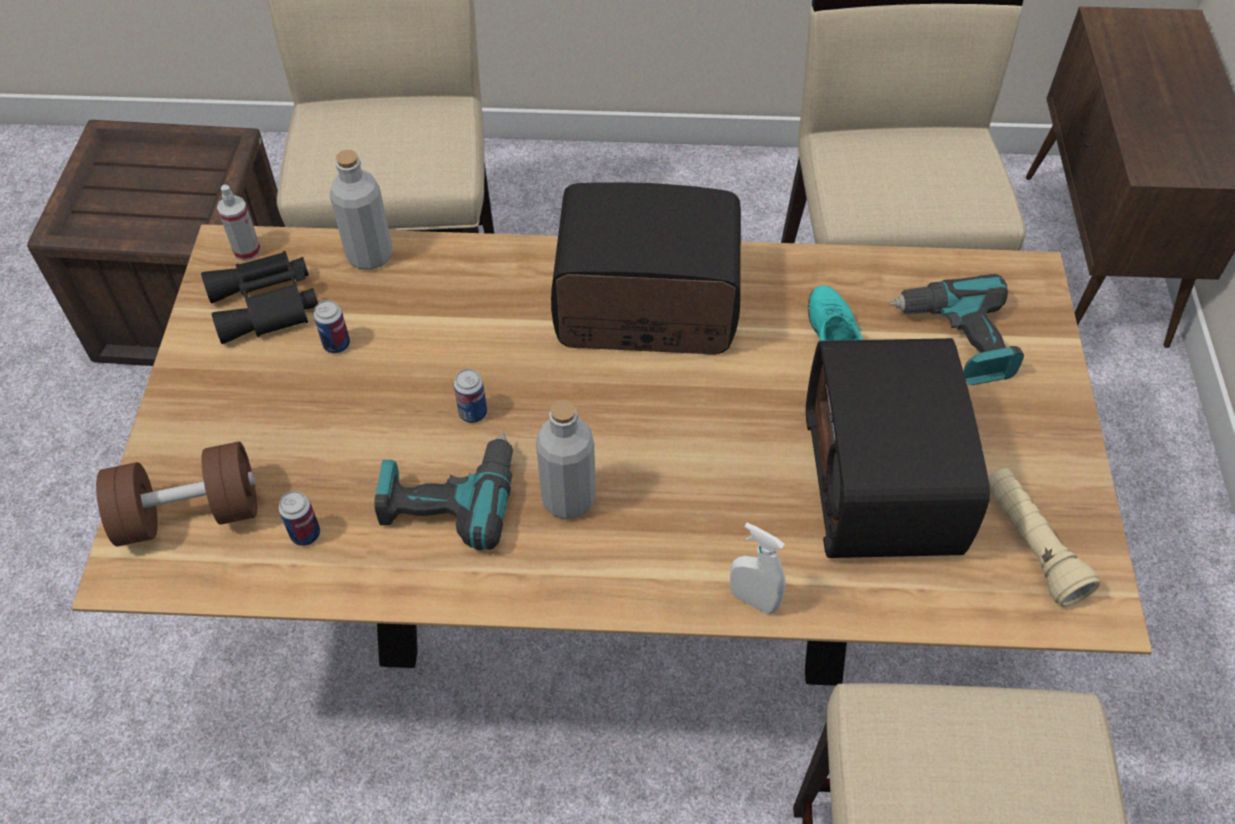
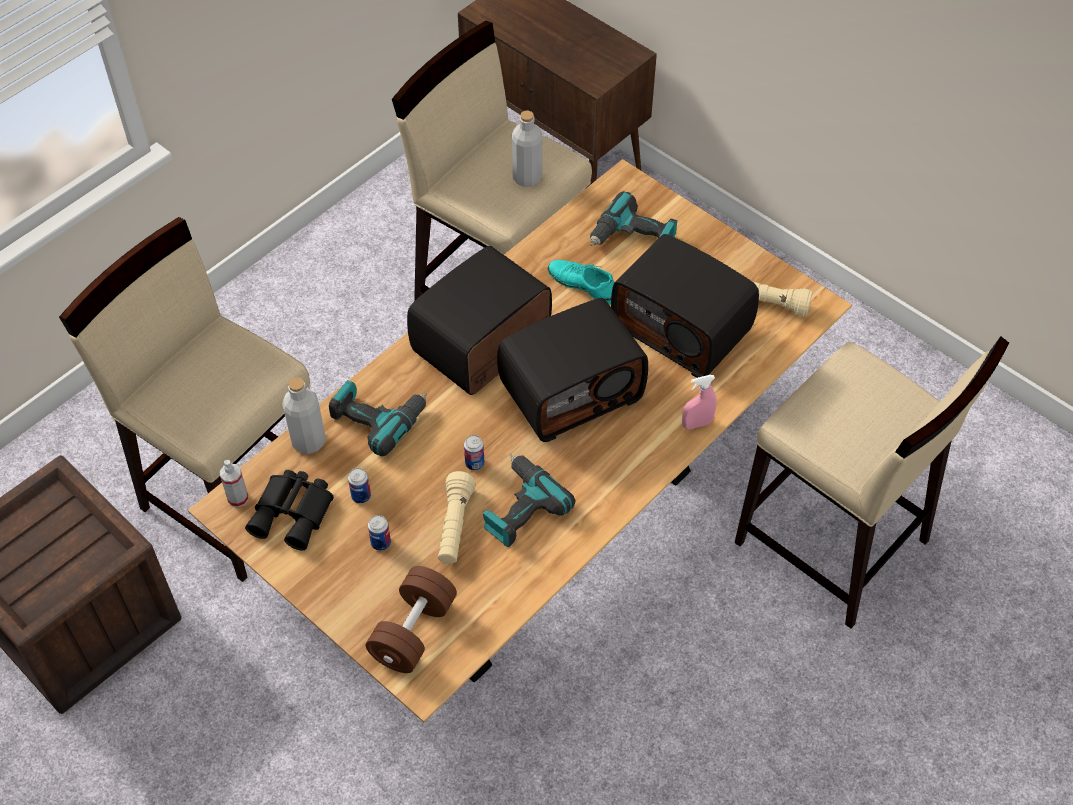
camera: 50 degrees left, 0 degrees up
can [279,491,320,546] -> can moved to [368,515,391,551]
grey bottle [536,400,596,520] -> grey bottle moved to [512,111,543,187]
white spray bottle [730,522,786,614] -> pink spray bottle [682,375,717,430]
none -> power drill [329,380,427,456]
none -> beige flashlight [438,471,476,564]
none -> radio [497,298,648,442]

